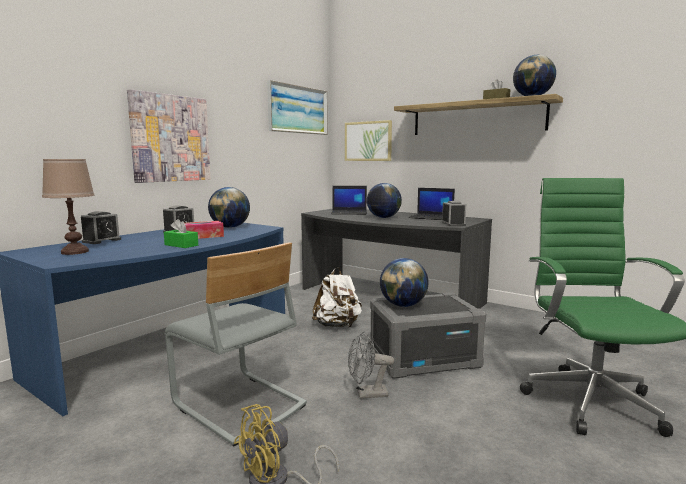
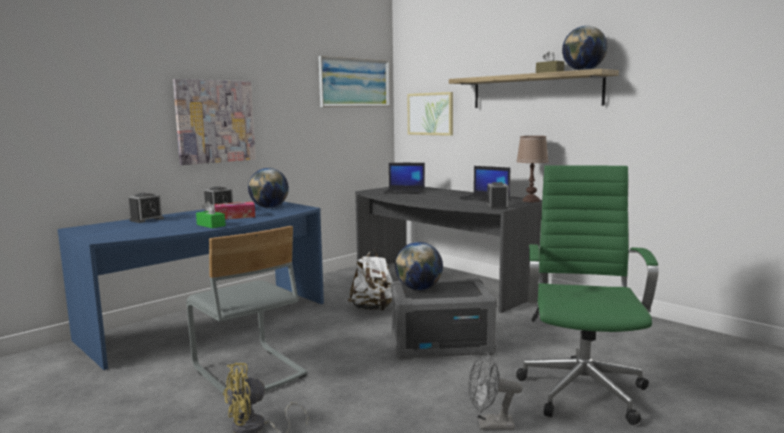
camera: 10 degrees right, 0 degrees up
brown table lamp [42,159,94,255] -> brown table lamp moved to [516,136,549,202]
grey fan [348,332,394,399] -> grey fan moved to [468,352,522,430]
globe [367,183,402,218] -> none

